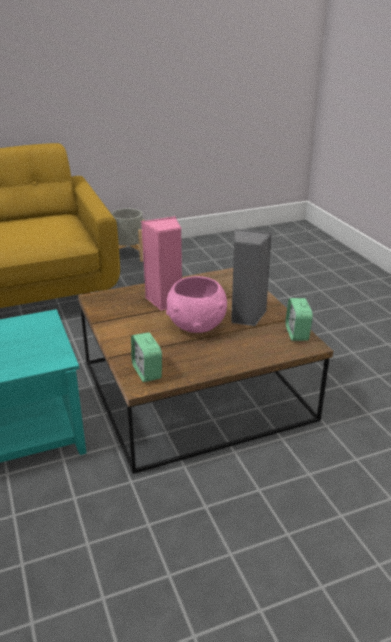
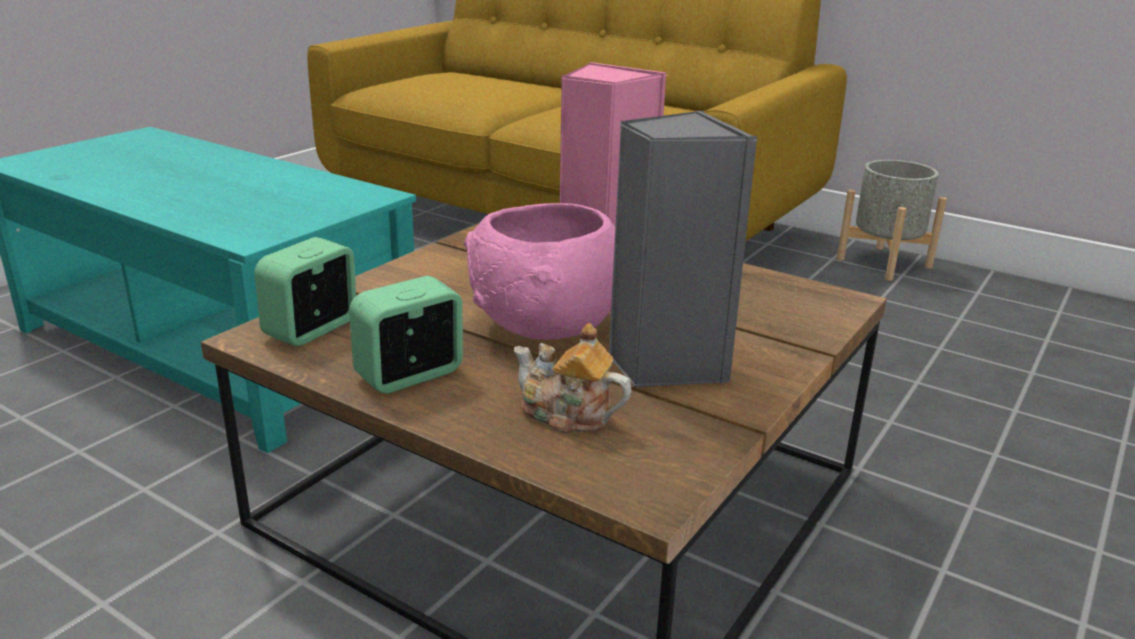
camera: 55 degrees right, 5 degrees down
alarm clock [286,298,313,341] -> alarm clock moved to [349,276,463,394]
none -> teapot [514,323,632,434]

